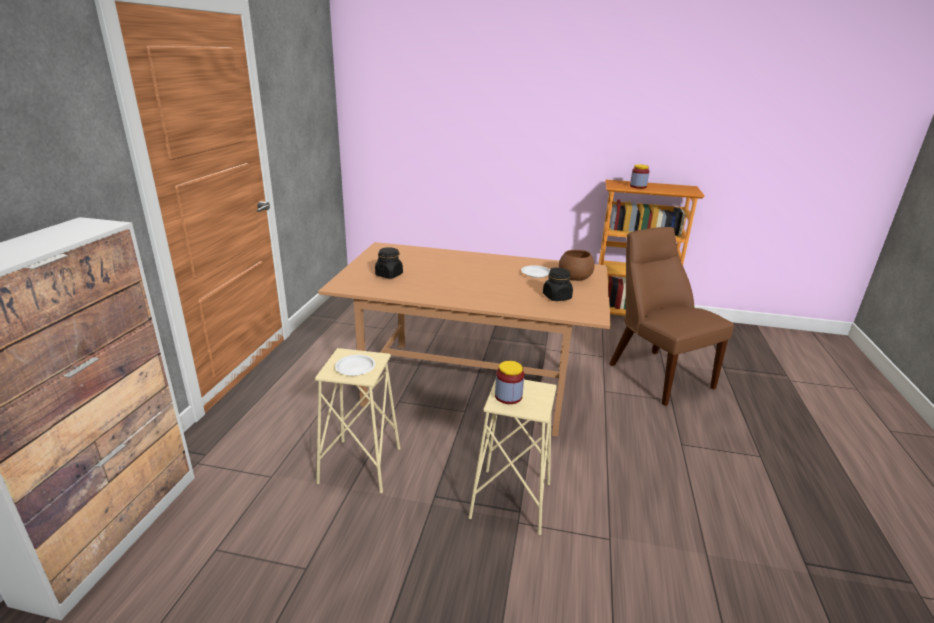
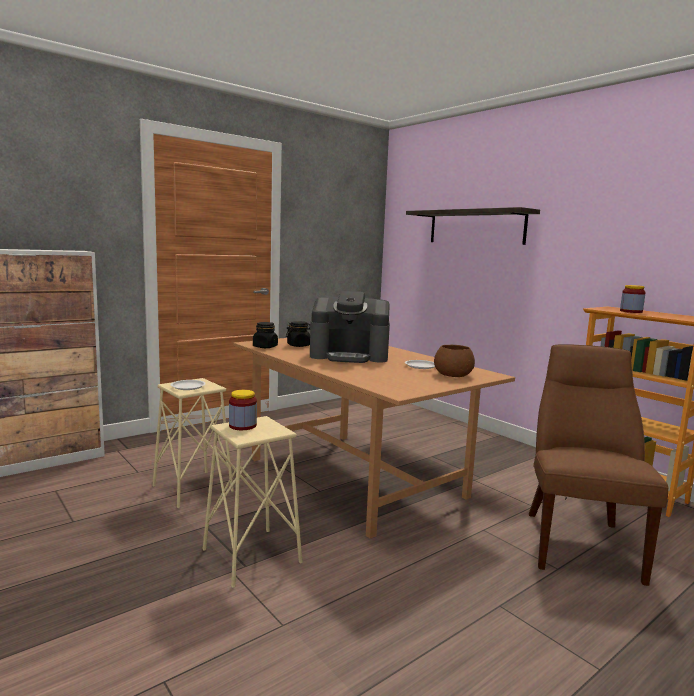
camera: 40 degrees right, 15 degrees down
black jar [543,267,573,301] -> black jar moved to [253,322,278,348]
none -> coffee machine [310,291,390,363]
none -> shelf [406,207,540,245]

